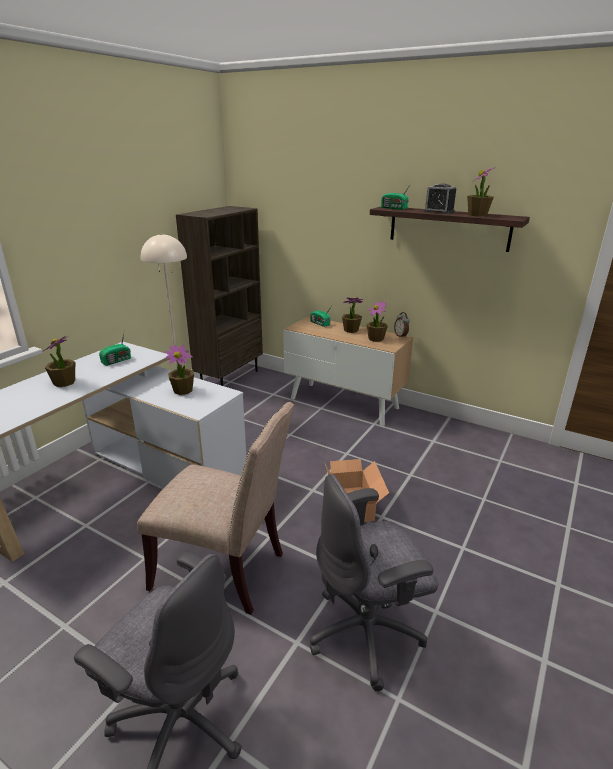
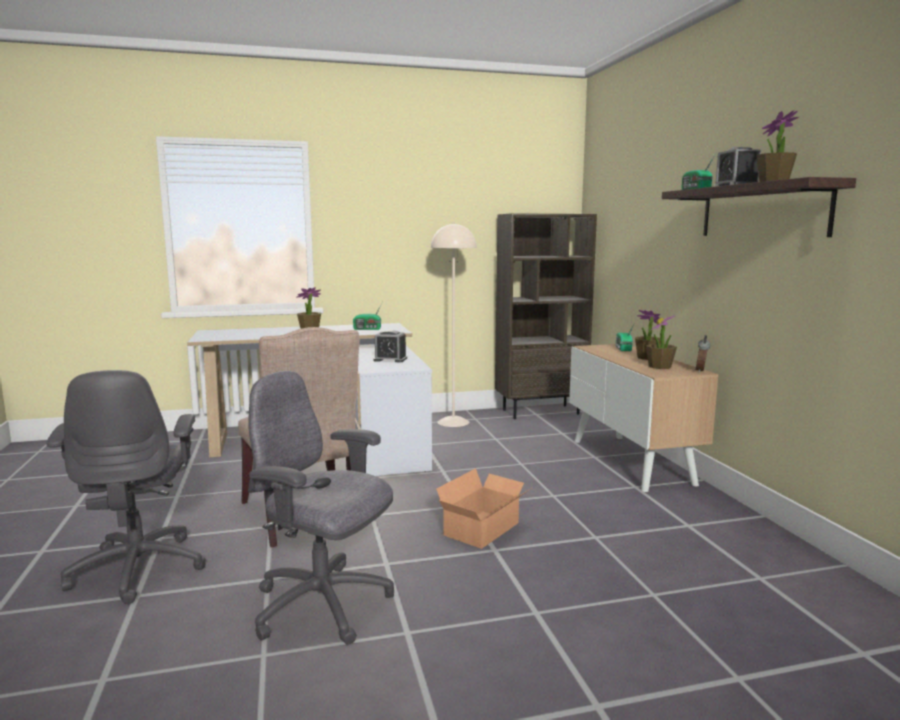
camera: 45 degrees right, 15 degrees down
potted plant [164,345,194,395] -> alarm clock [374,330,407,362]

